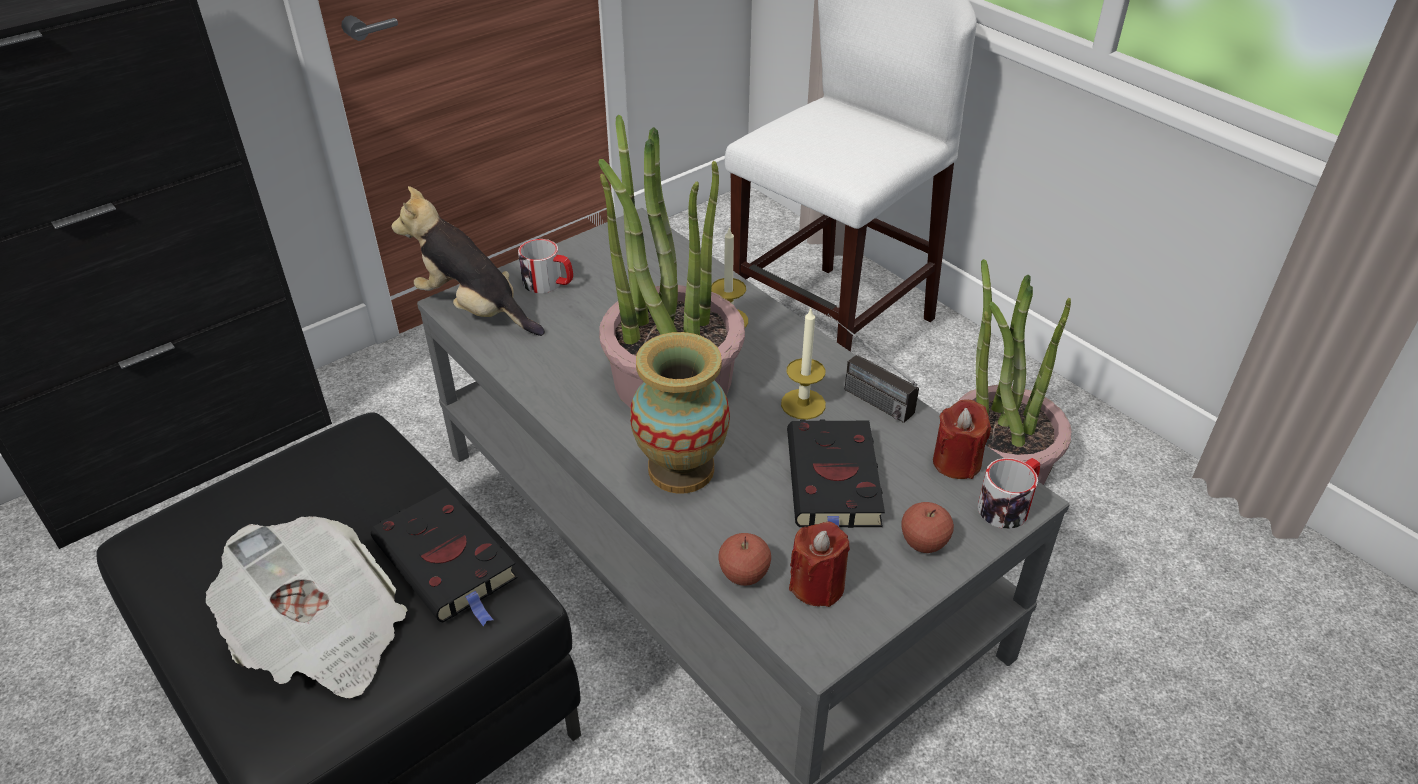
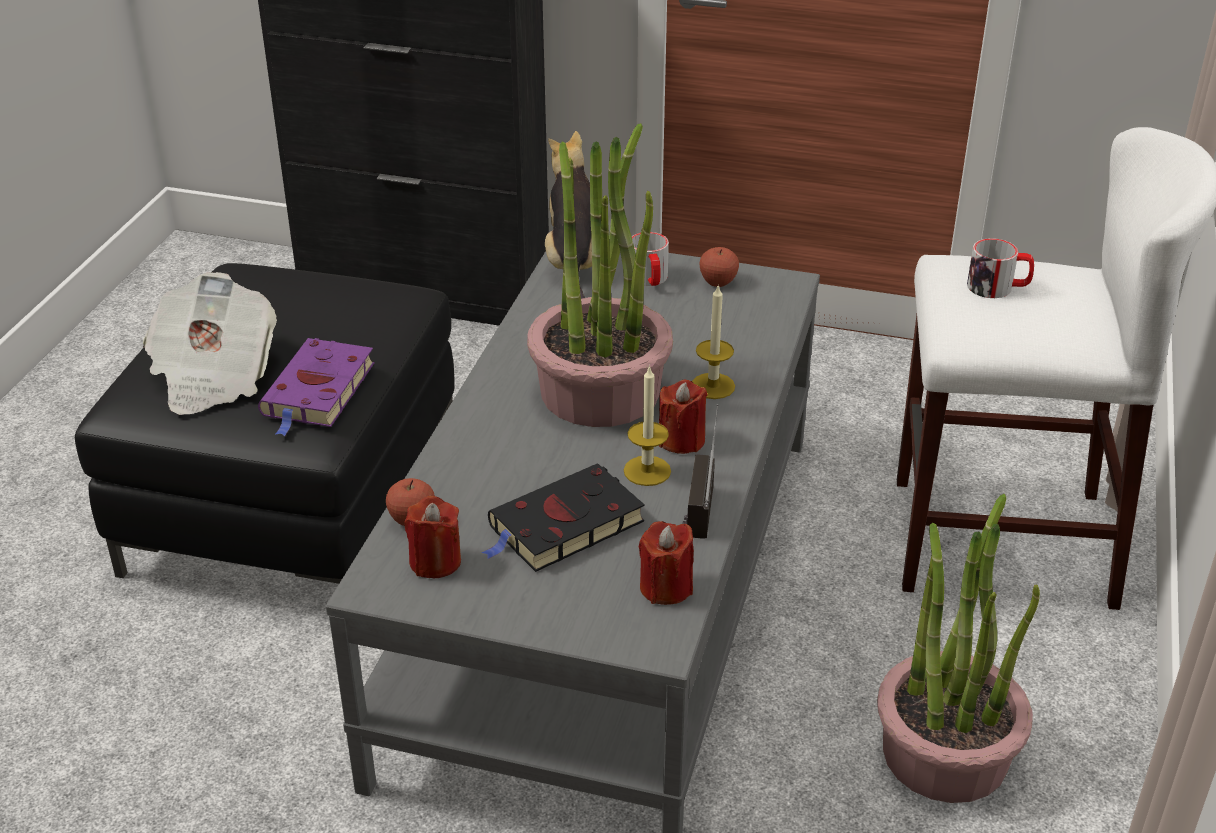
camera: 55 degrees right, 5 degrees down
black book [371,488,518,626] -> purple book [258,338,374,436]
vase [630,332,730,494] -> none
apple [901,502,954,553] -> apple moved to [700,247,739,287]
mug [978,458,1040,529] -> mug moved to [967,238,1034,298]
none -> red candle [659,380,708,454]

